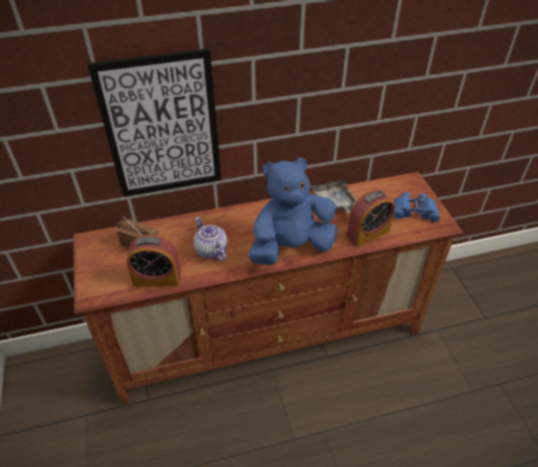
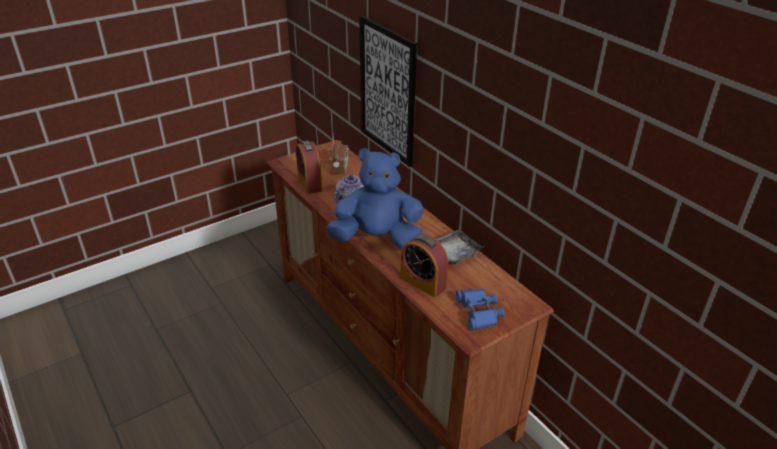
camera: 70 degrees right, 10 degrees down
blue plush toy [248,157,338,265] -> blue plush toy turned 45 degrees counterclockwise [326,148,424,250]

